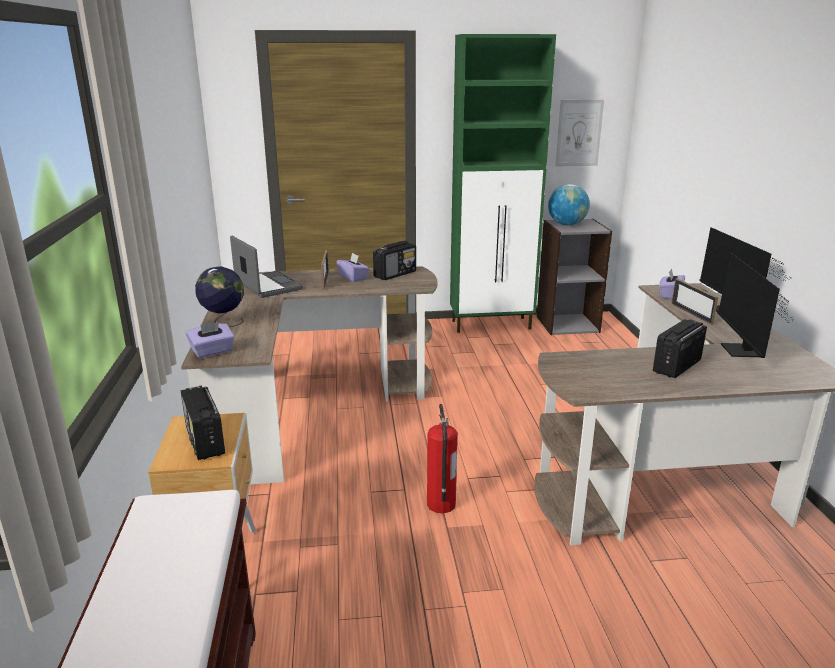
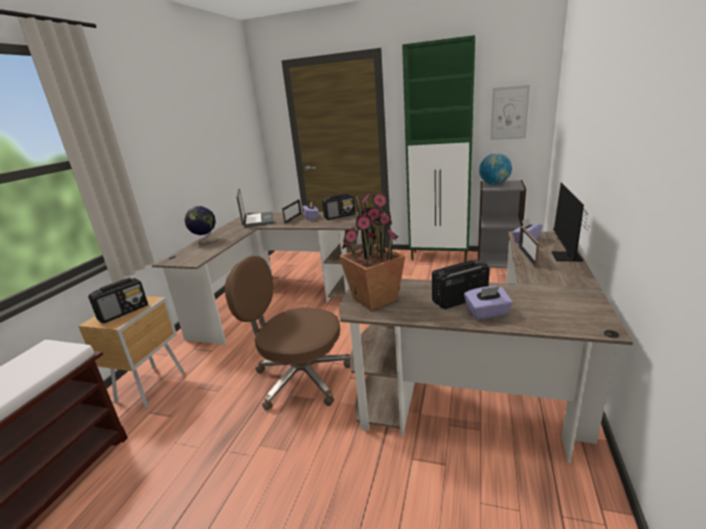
camera: 25 degrees right, 0 degrees up
radio [181,386,225,460] -> radio turned 135 degrees counterclockwise [88,278,148,323]
purple tissue box [186,322,234,358] -> purple tissue box moved to [464,286,513,320]
fire extinguisher [427,404,458,513] -> brown office chair [225,256,350,411]
monitor [717,253,794,358] -> none
none -> potted plant [339,190,406,311]

